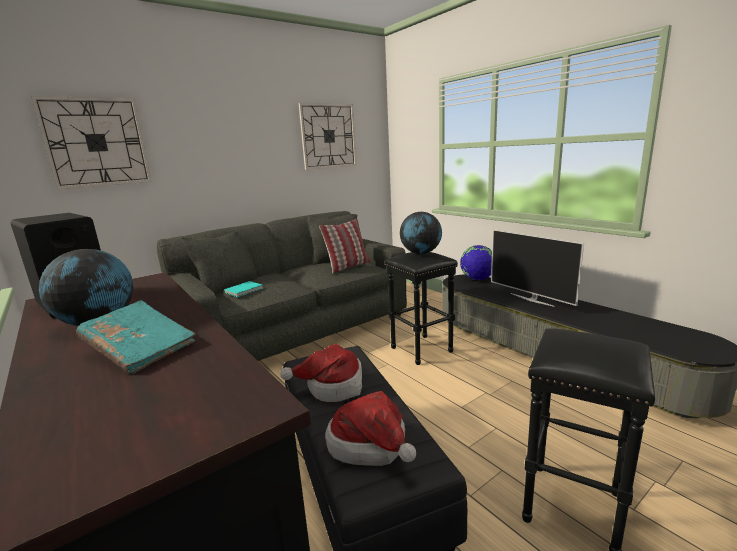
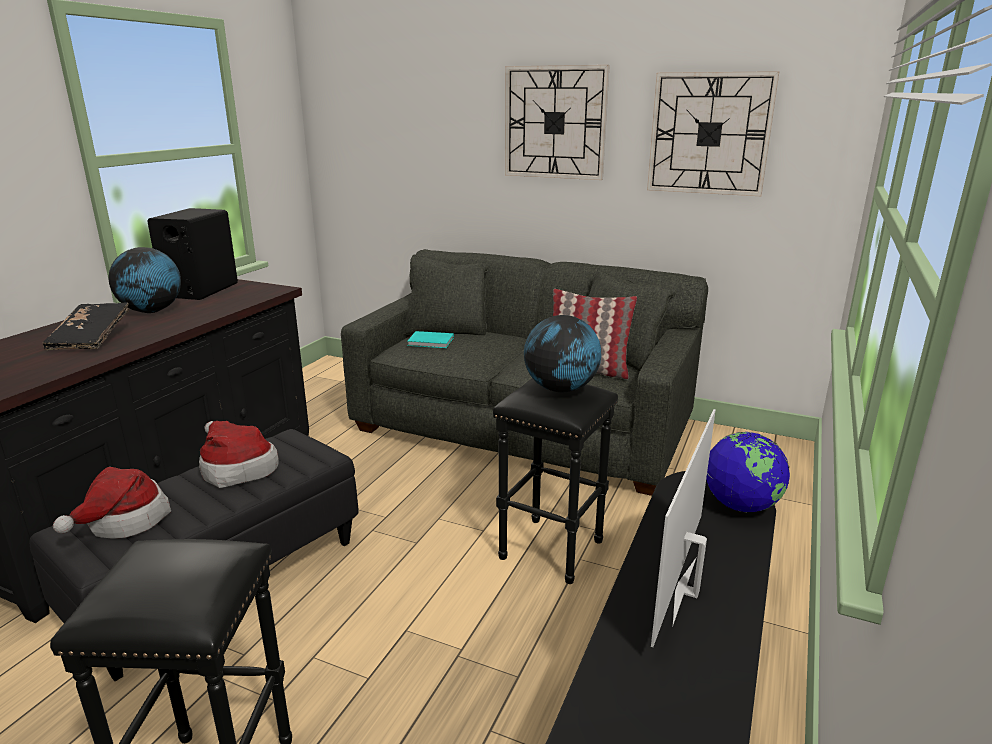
camera: 60 degrees right, 5 degrees up
wall clock [31,96,152,189] -> wall clock moved to [505,65,610,180]
turquoise book [76,300,196,374] -> black book [43,302,130,350]

